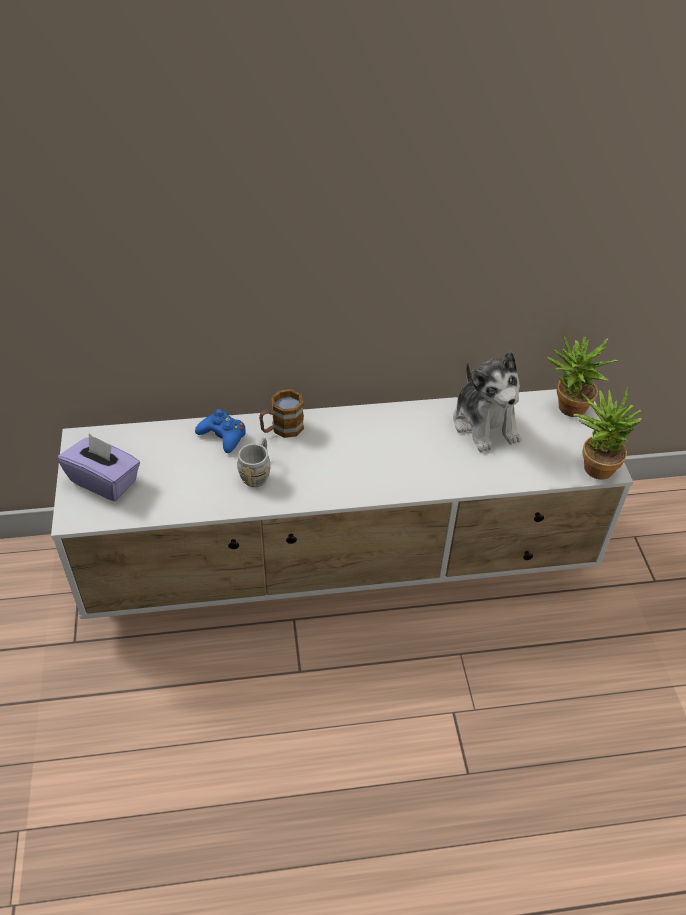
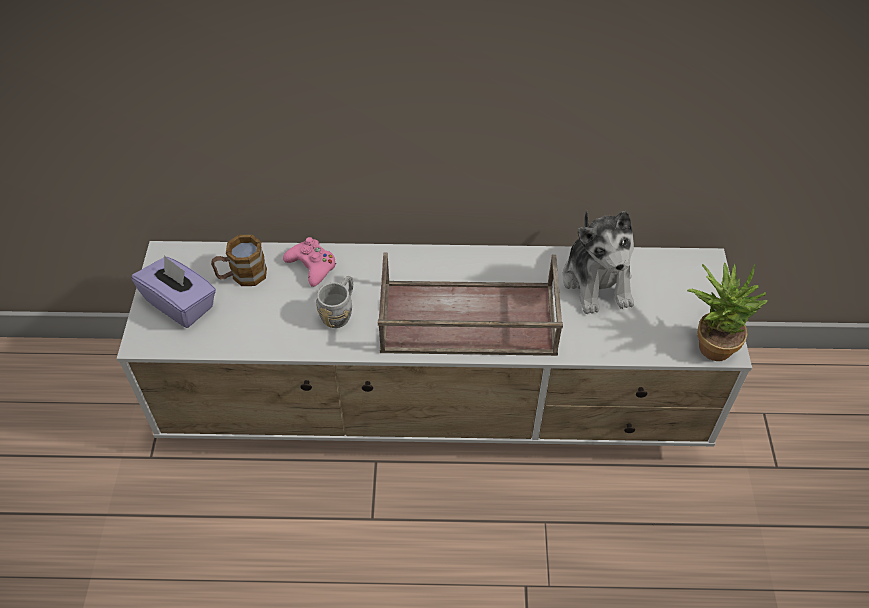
camera: 10 degrees right, 5 degrees up
blue game controller [195,409,246,453] -> pink game controller [283,237,336,287]
mug [259,389,304,438] -> mug moved to [211,235,267,286]
potted plant [547,334,618,417] -> none
none -> brown tray [378,252,563,356]

